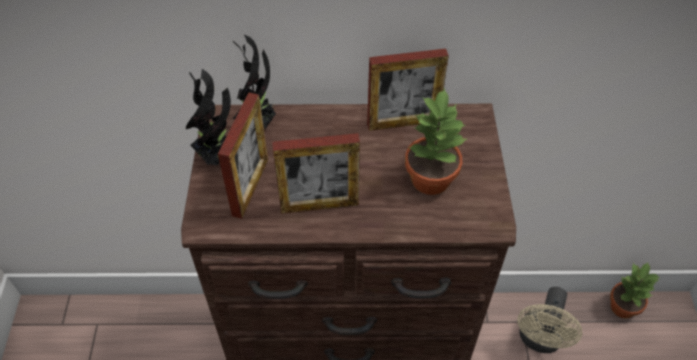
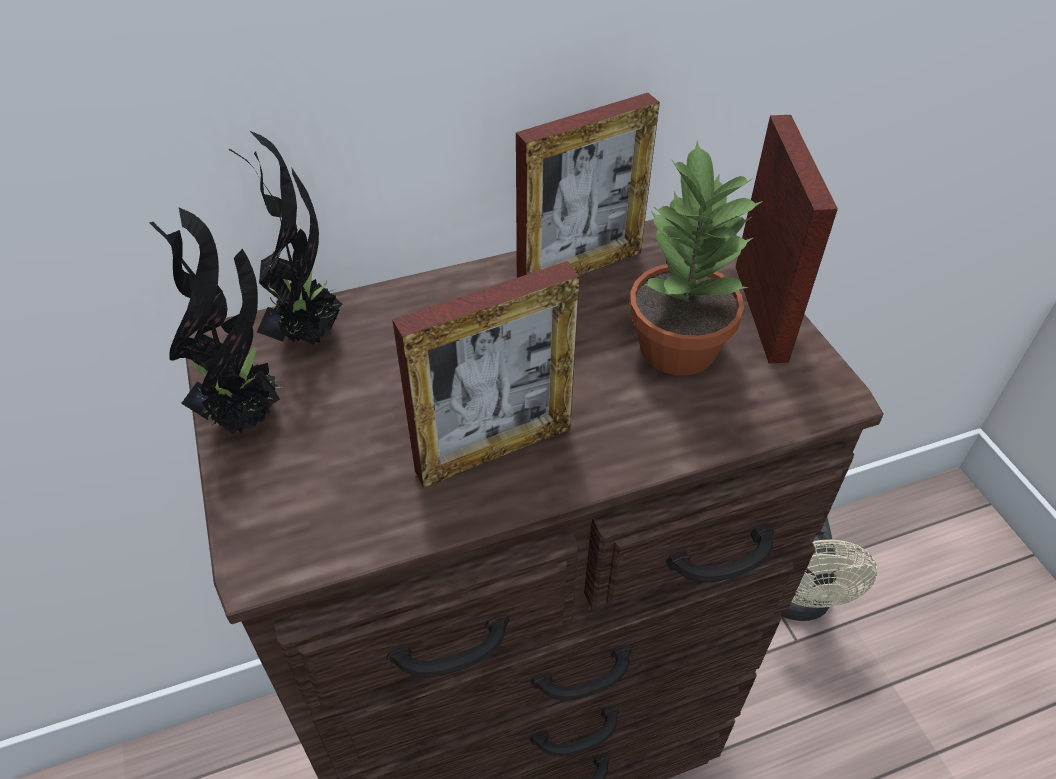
camera: 20 degrees left, 5 degrees down
picture frame [218,92,268,219] -> picture frame moved to [736,115,838,364]
potted plant [610,262,660,319] -> none

